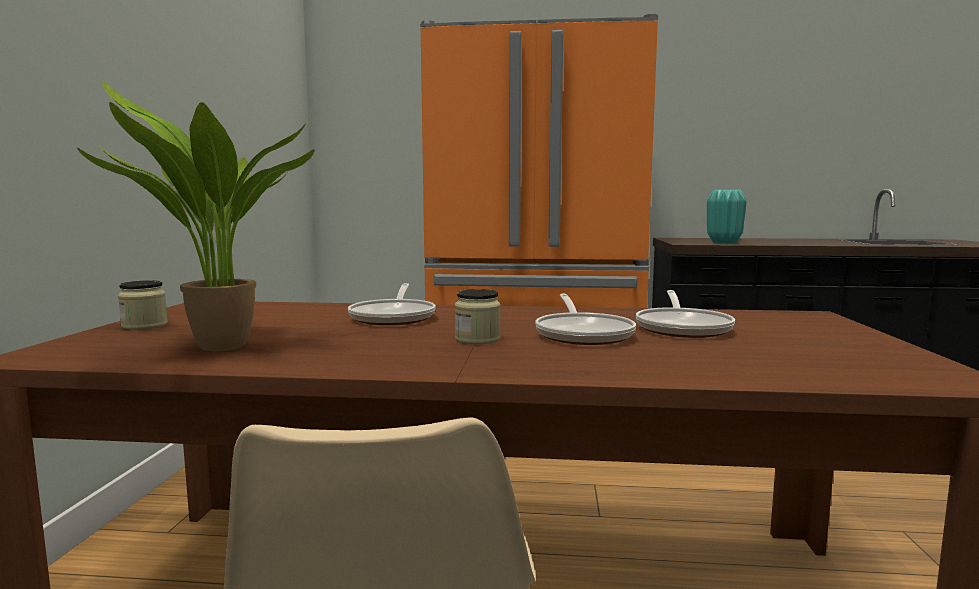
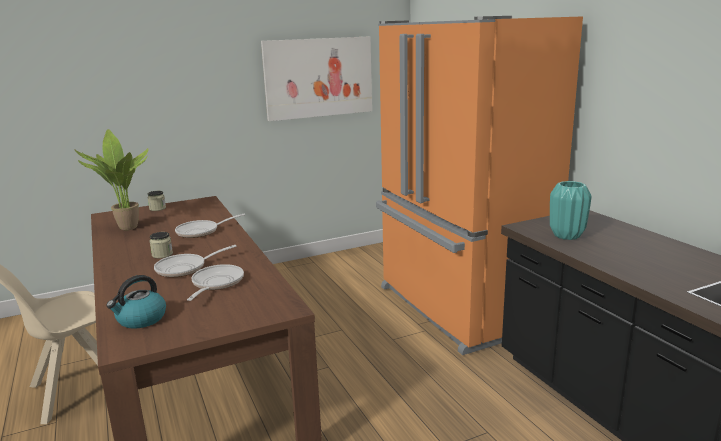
camera: 60 degrees right, 10 degrees up
frying pan [636,290,735,338] -> frying pan turned 120 degrees clockwise [187,264,244,301]
none -> kettle [106,275,166,329]
none -> picture [261,37,372,121]

